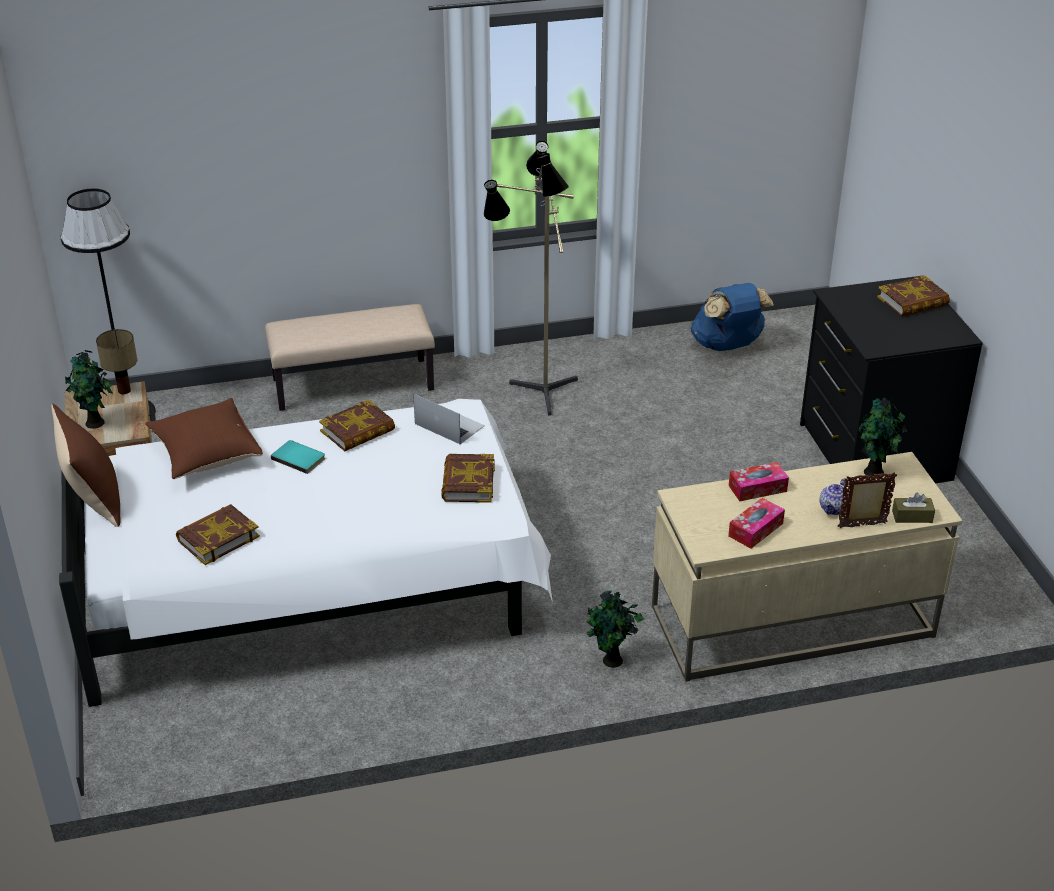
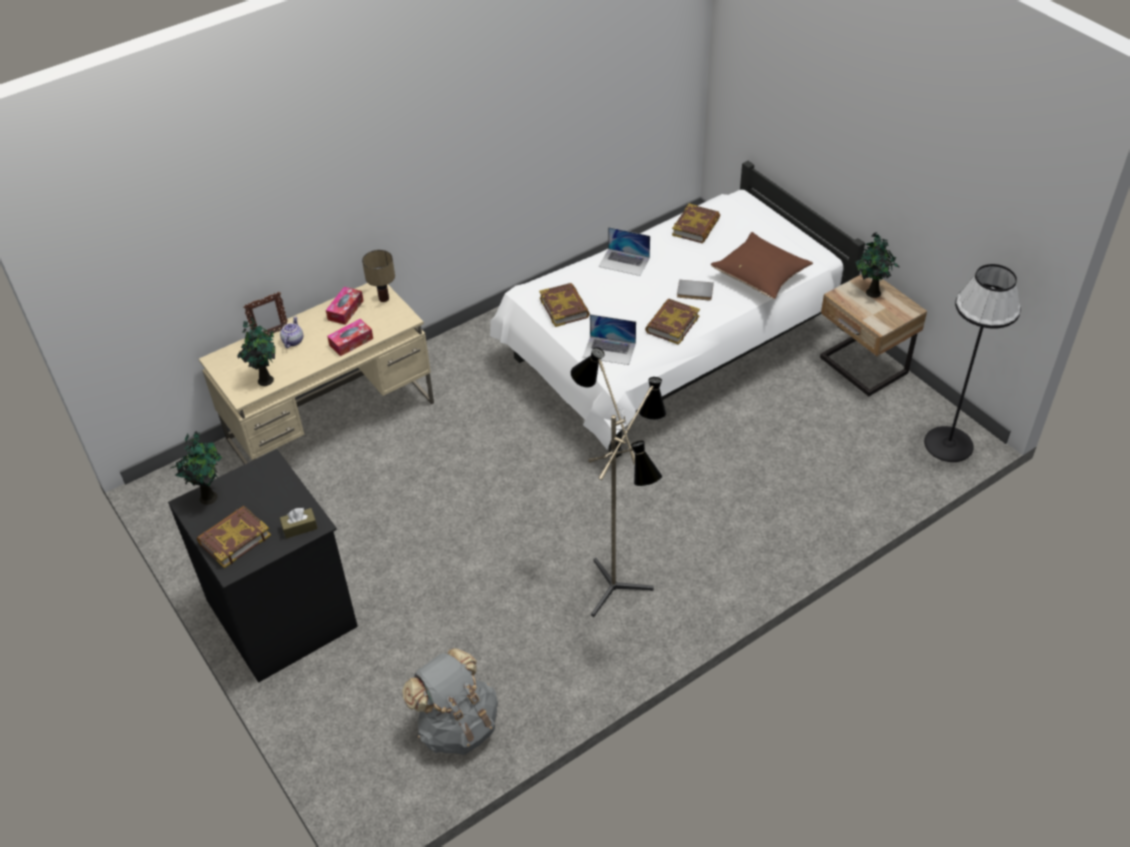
camera: 160 degrees right, 10 degrees up
brown pillow [51,404,121,527] -> none
table lamp [96,329,137,394] -> table lamp moved to [362,250,395,302]
beige bench [265,304,435,411] -> none
turquoise book [271,440,325,474] -> grey book [677,280,714,300]
potted plant [586,590,644,668] -> potted plant moved to [171,431,222,505]
blue backpack [691,283,774,351] -> grey backpack [402,648,498,755]
brown tissue box [892,492,935,523] -> brown tissue box moved to [280,507,318,538]
none -> laptop [598,227,650,276]

